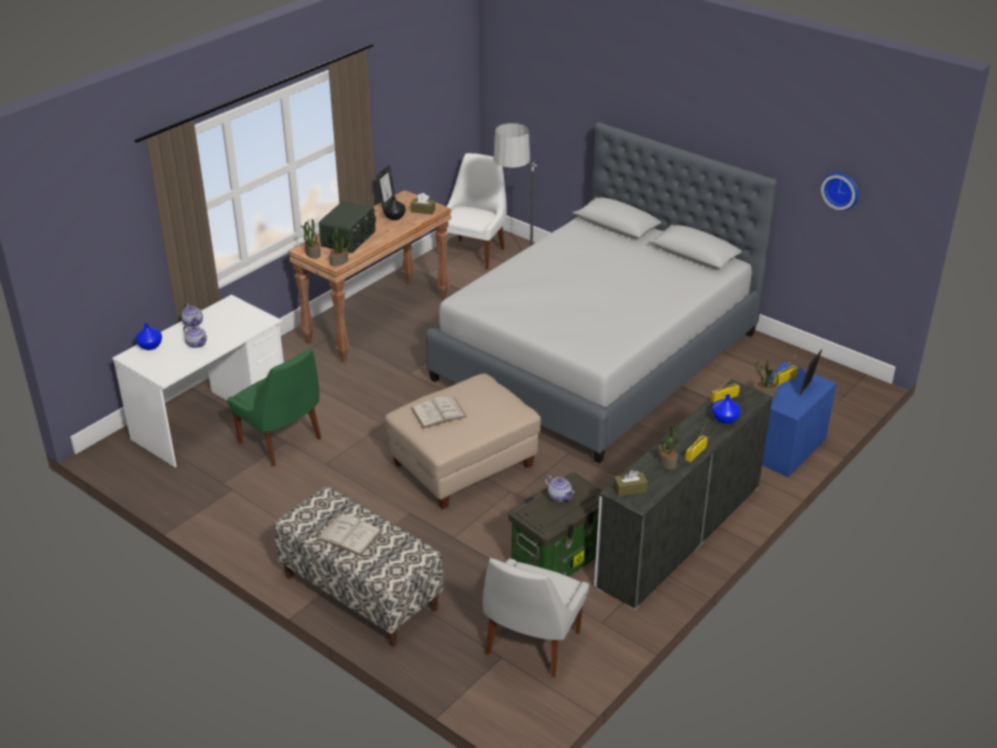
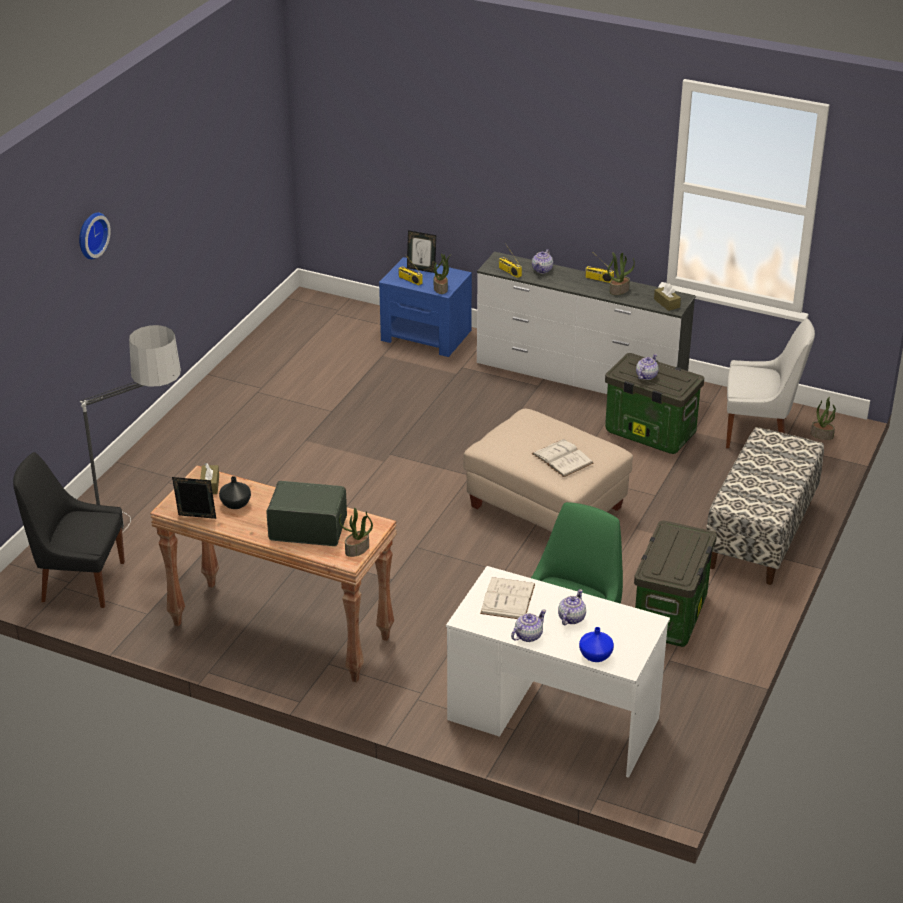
camera: 105 degrees left, 0 degrees up
white book [317,514,382,556] -> white book moved to [480,577,535,619]
potted plant [324,228,350,266] -> potted plant moved to [811,397,836,440]
grey bed [426,122,777,463] -> none
white chair [446,153,507,269] -> black chair [13,452,125,608]
blue vase [712,394,741,424] -> teapot [532,249,553,273]
wall clock [821,172,858,211] -> wall clock moved to [79,212,111,259]
none -> storage box [634,520,717,647]

